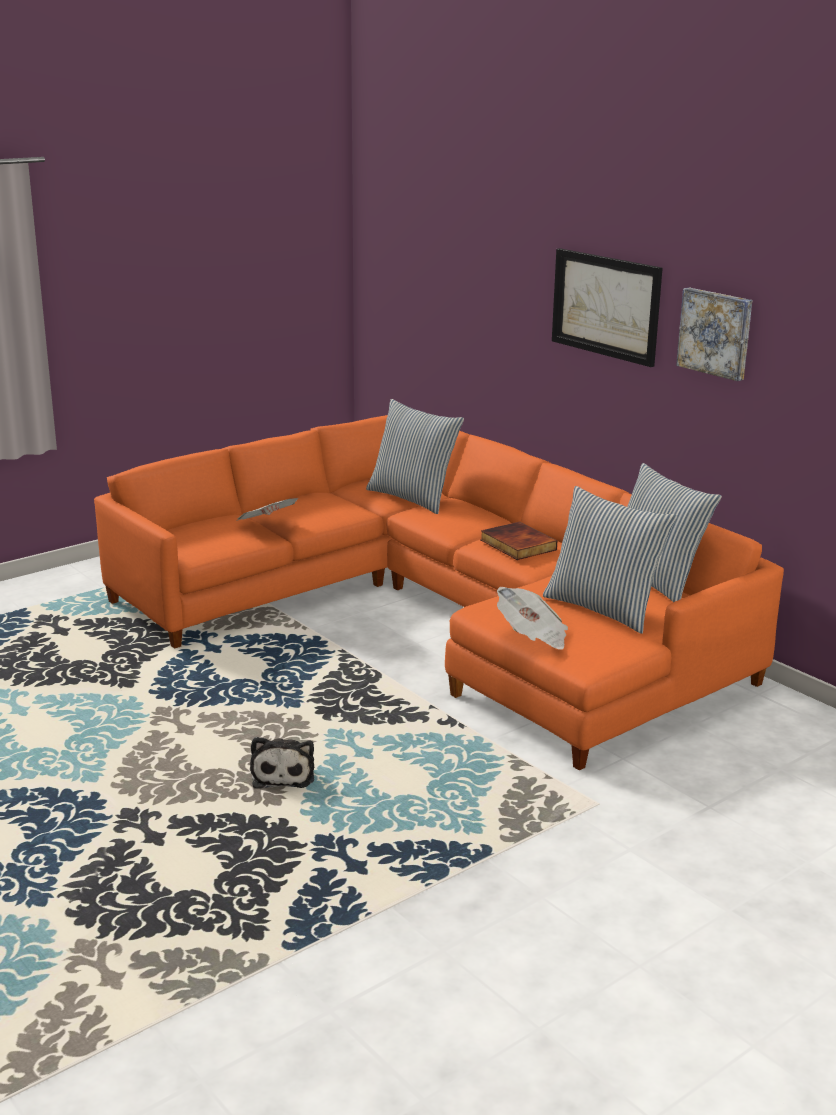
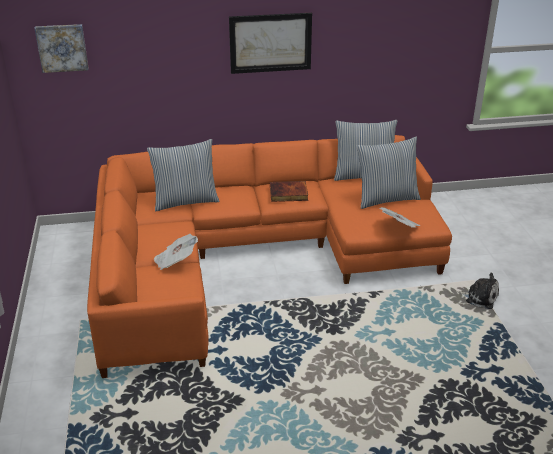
camera: 60 degrees left, 10 degrees up
plush toy [250,737,314,789] -> plush toy moved to [458,273,499,309]
picture [676,287,752,381] -> picture moved to [34,24,89,73]

